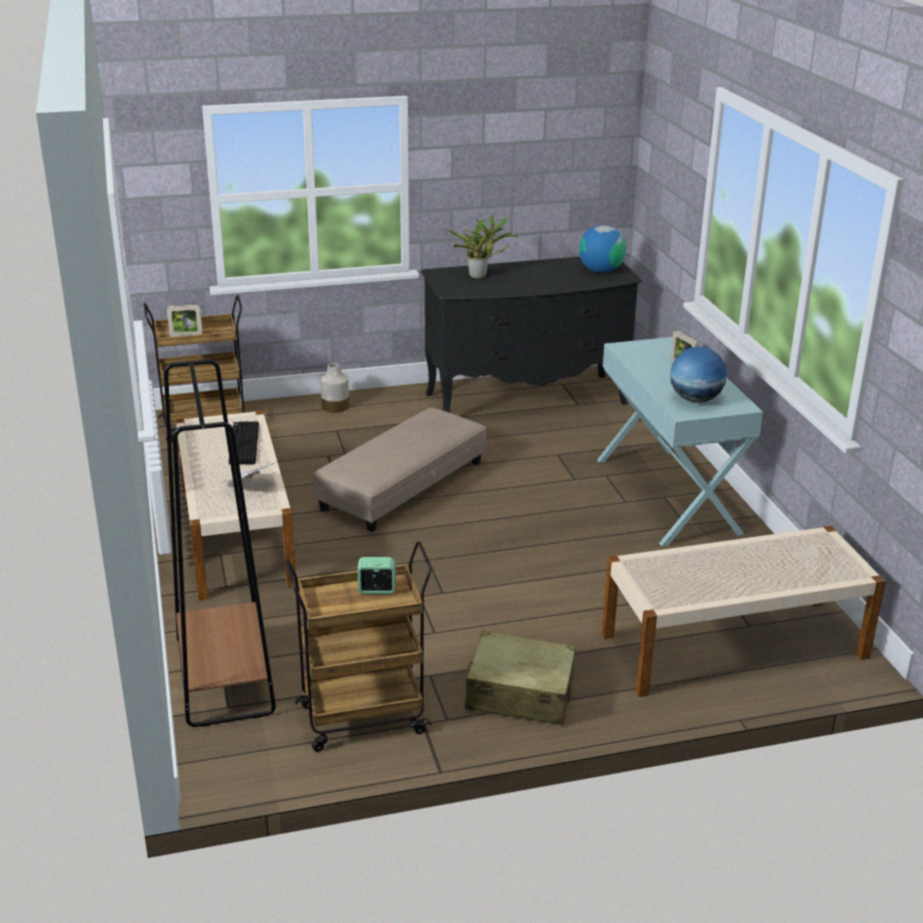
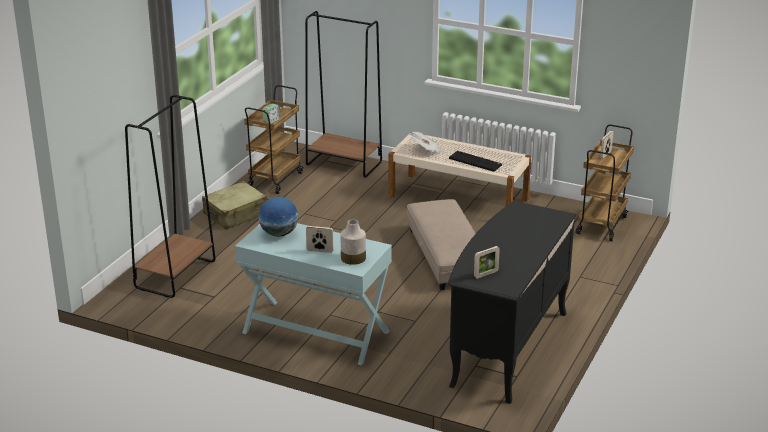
camera: 130 degrees right, 0 degrees up
beige vase [321,363,349,413] -> beige vase moved to [340,219,366,265]
potted plant [443,216,518,279] -> none
globe [579,225,626,273] -> picture frame [474,246,500,279]
beige bench [601,526,886,697] -> clothes rack [125,95,216,298]

